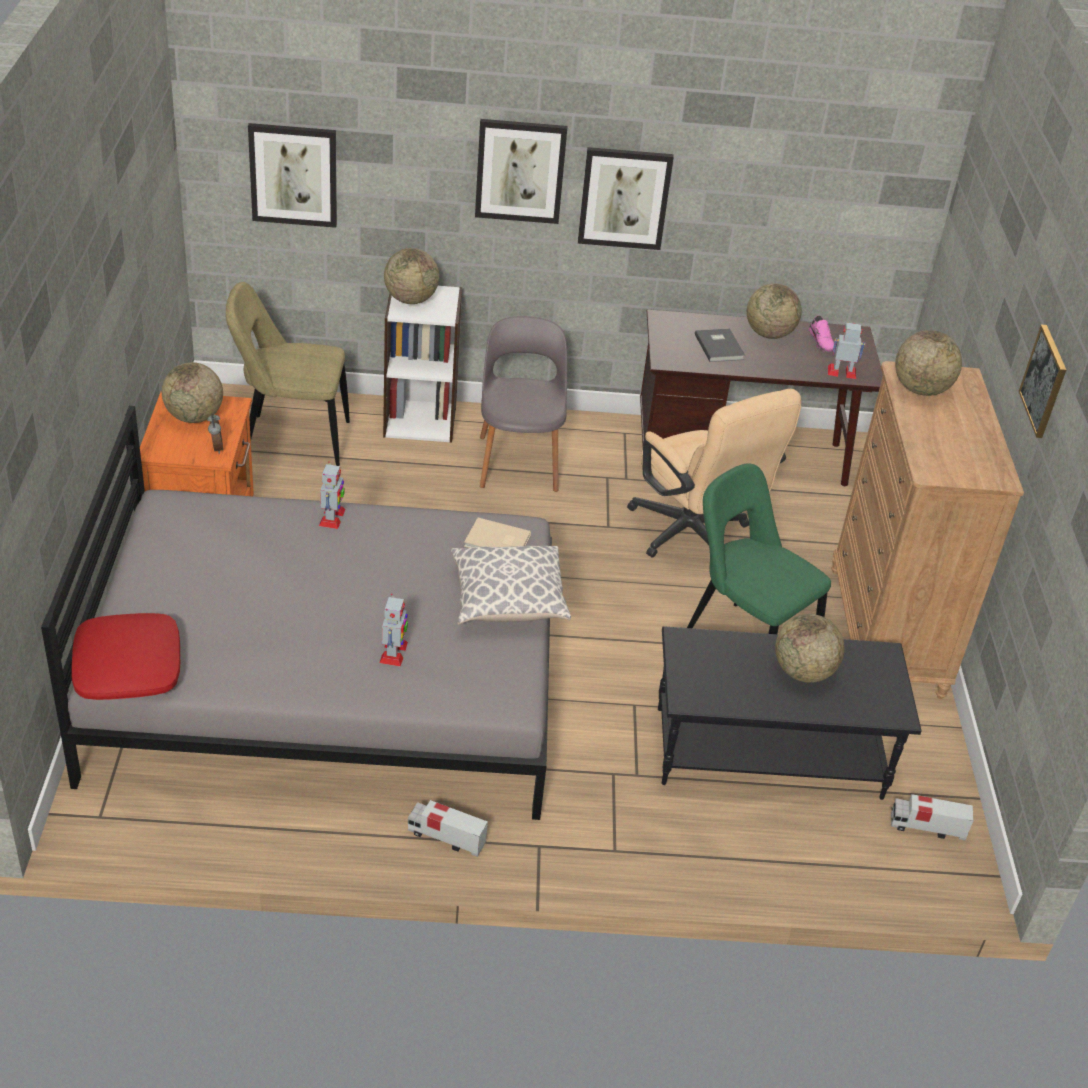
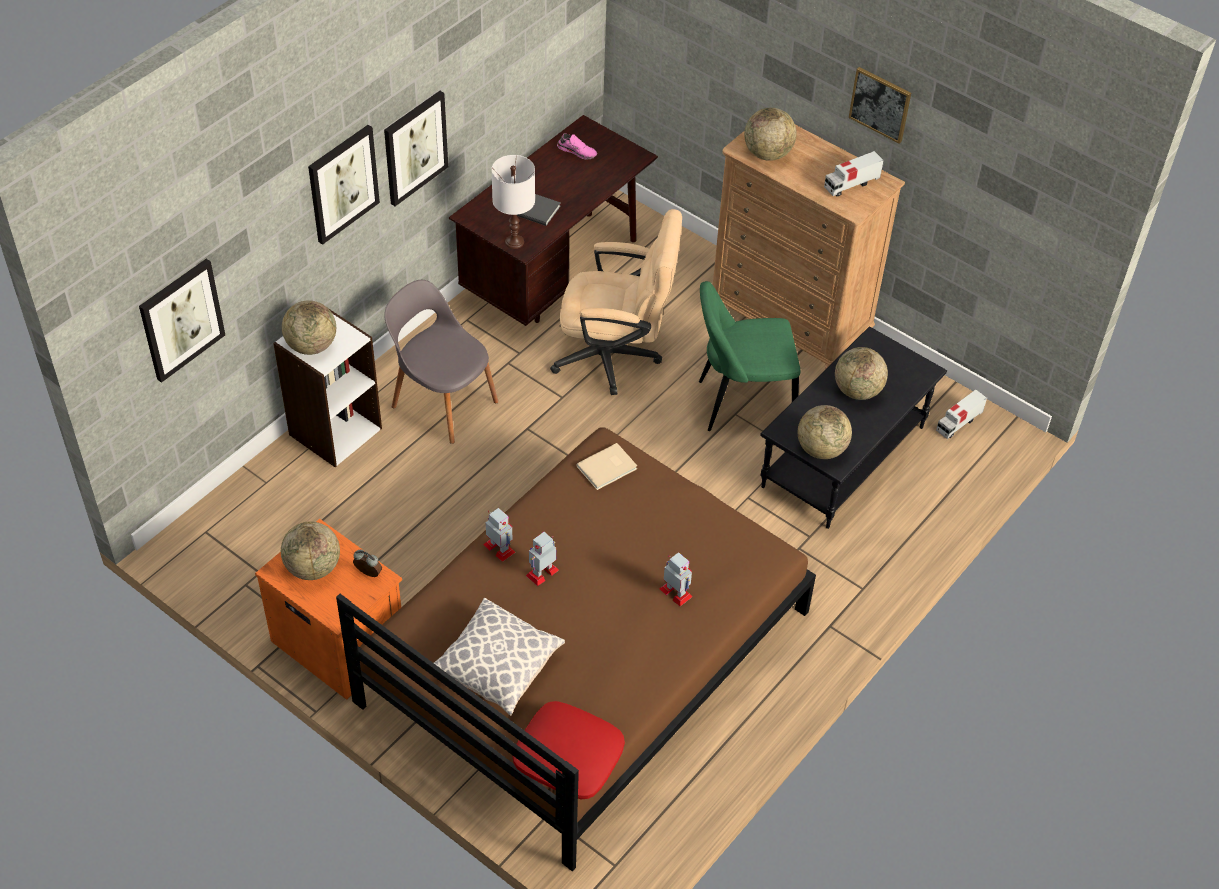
camera: 50 degrees left, 10 degrees up
grey bed [41,406,552,820] -> brown bed [336,427,816,871]
beige chair [226,282,350,466] -> none
toy truck [407,800,488,857] -> toy truck moved to [824,151,883,196]
pillow [451,546,571,625] -> pillow moved to [434,598,565,716]
globe [747,283,802,339] -> globe moved to [798,405,852,459]
toy robot [828,322,865,379] -> toy robot moved to [526,532,559,586]
none -> white table lamp [491,155,535,249]

